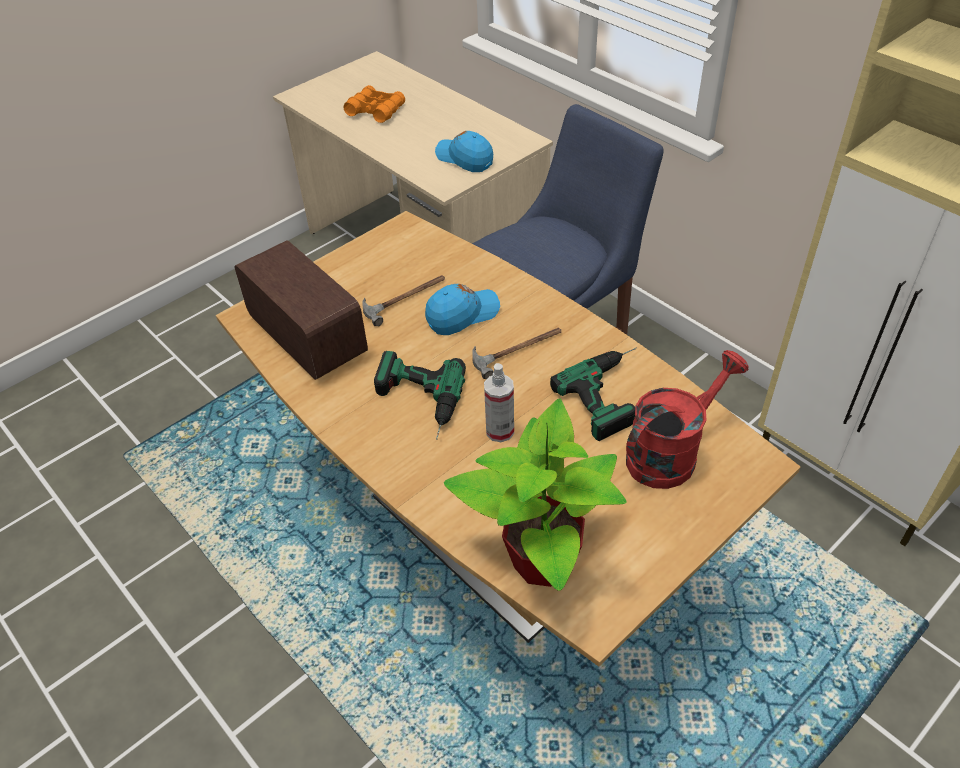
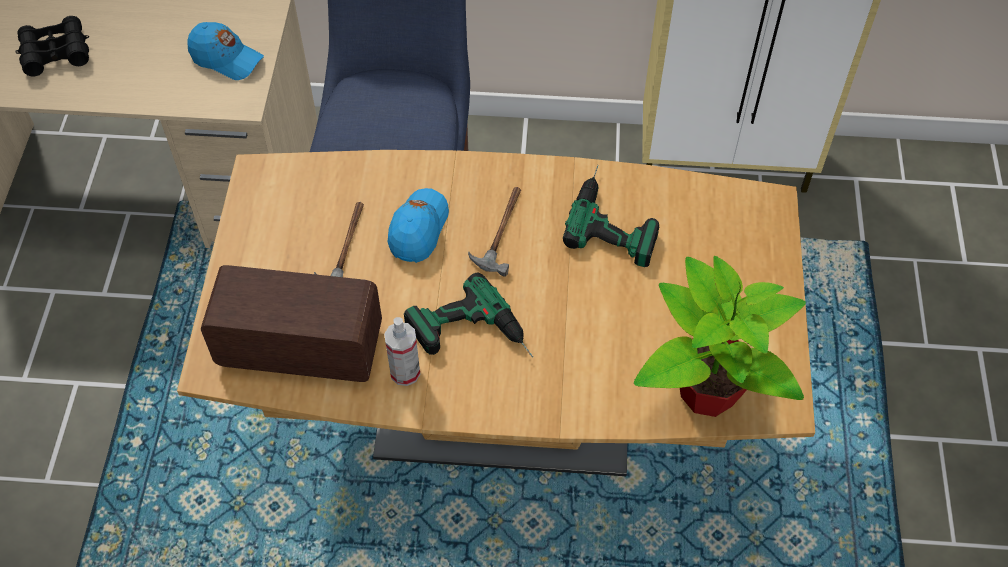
camera: 45 degrees left, 10 degrees up
orange binoculars [344,85,405,123] -> black binoculars [15,16,89,77]
blue cap [435,131,493,172] -> blue cap turned 150 degrees counterclockwise [187,22,264,80]
spray bottle [484,363,514,442] -> spray bottle moved to [384,317,420,386]
red watering can [626,350,749,489] -> none

